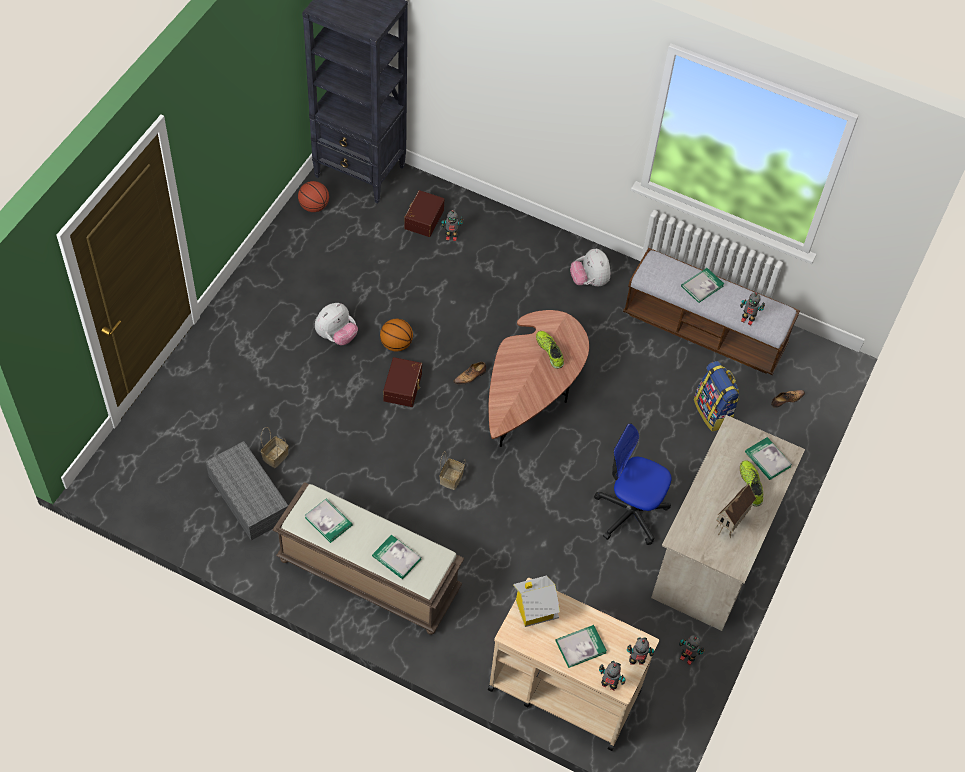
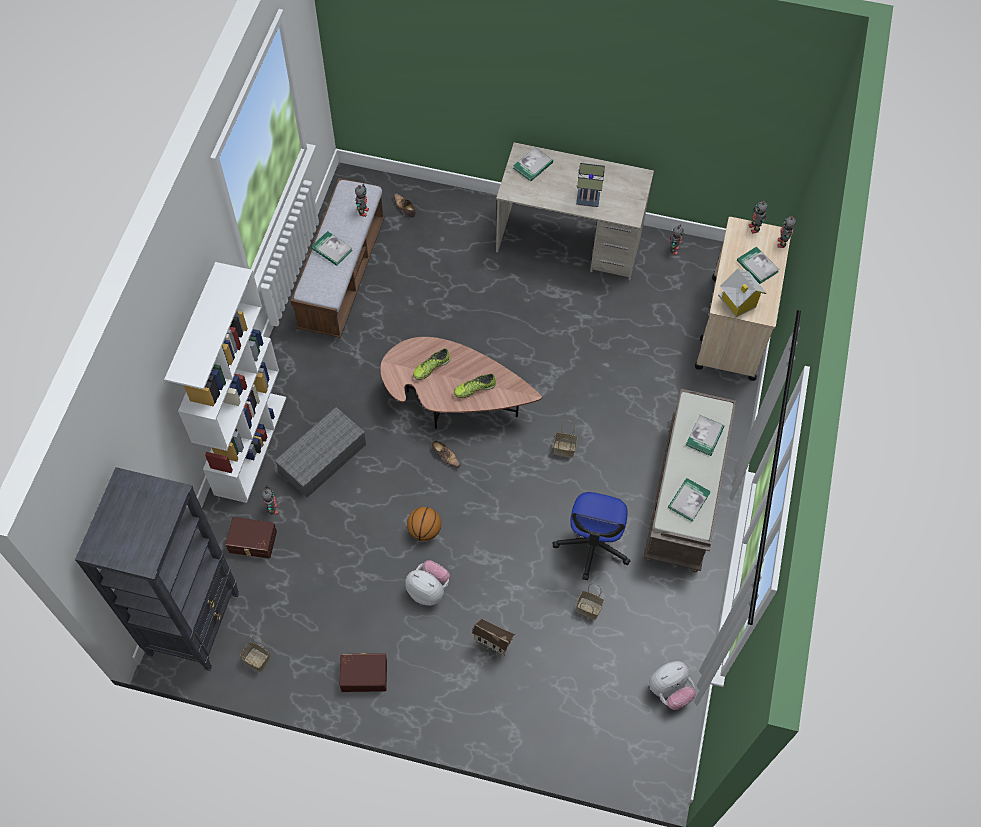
camera: 100 degrees left, 5 degrees up
grey storage box [205,441,288,541] -> grey storage box moved to [275,407,366,498]
basketball [298,181,329,212] -> basket [239,636,271,672]
brown storage box [383,357,422,407] -> brown storage box moved to [339,653,387,692]
plush toy [570,248,610,286] -> plush toy moved to [649,661,696,710]
office chair [594,423,672,545] -> office chair moved to [553,492,630,580]
backpack [694,361,739,432] -> none
toy house [715,484,756,539] -> toy house moved to [472,619,515,660]
shoe [740,460,763,506] -> shoe moved to [454,373,496,398]
none -> white bookcase [164,262,286,503]
none -> table lamp [576,163,605,207]

